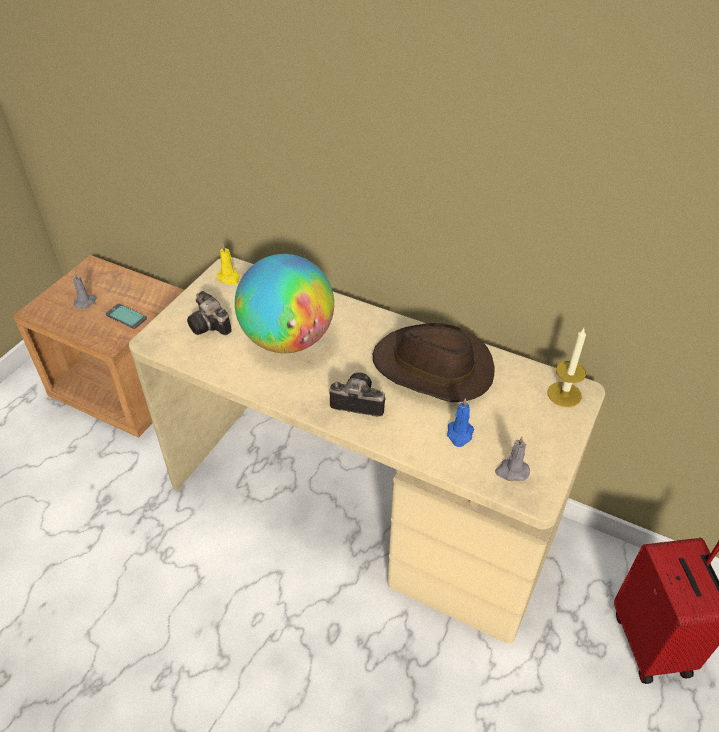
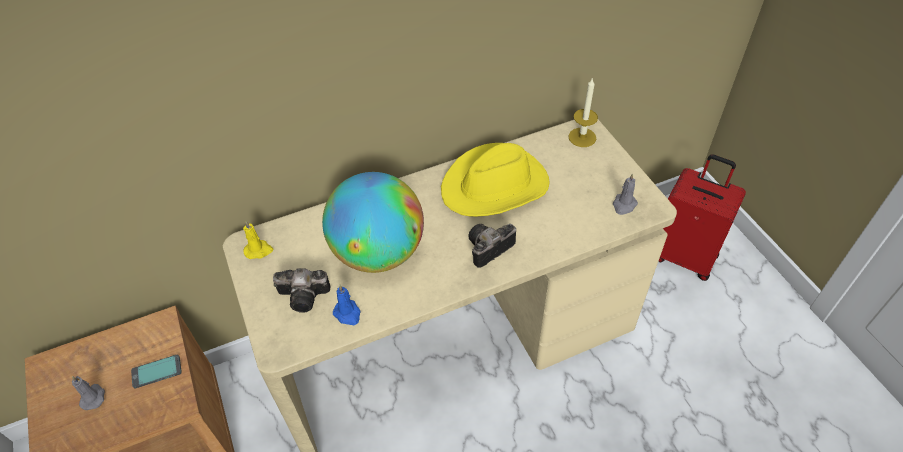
camera: 50 degrees left, 5 degrees up
brown hat [373,323,494,402] -> yellow hat [441,143,550,217]
blue candle [447,398,474,447] -> blue candle moved to [333,285,361,325]

